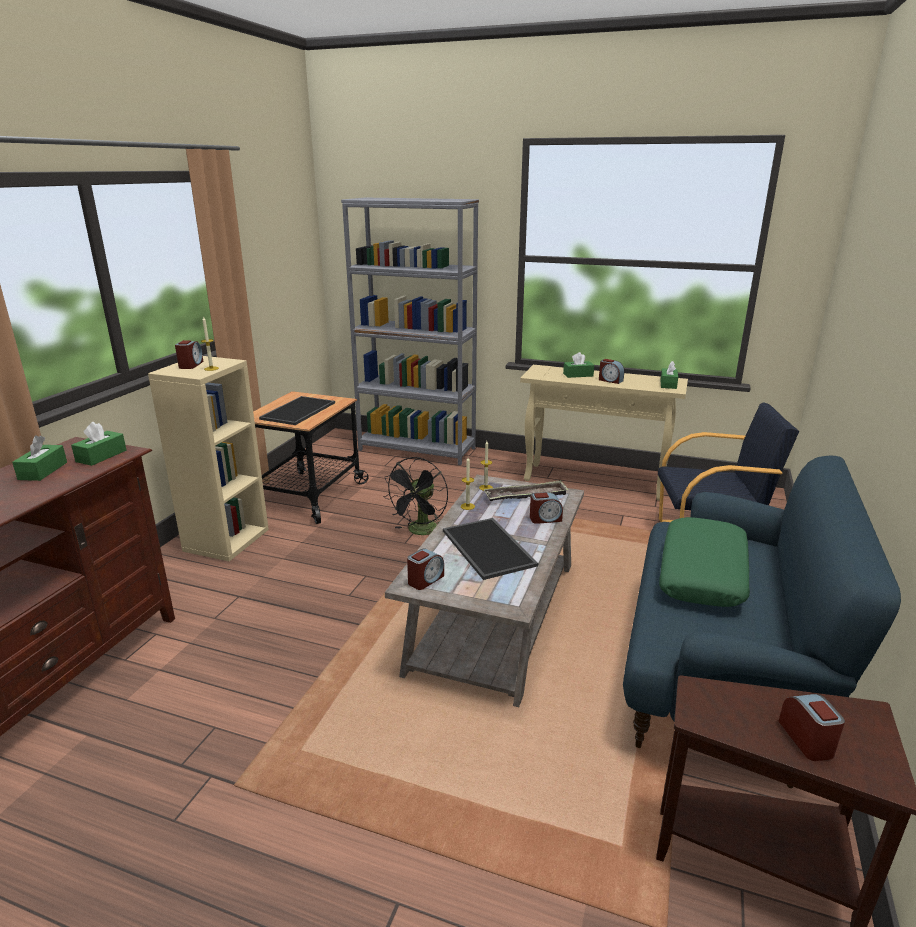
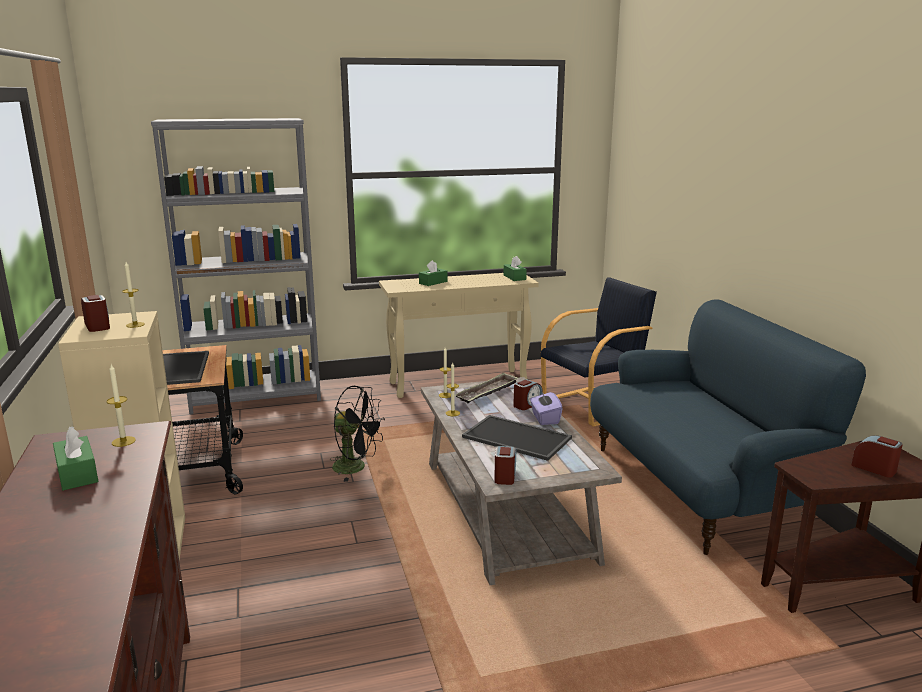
camera: 35 degrees left, 5 degrees down
green tissue box [71,422,126,466] -> candle [107,364,136,447]
black fan [383,457,448,535] -> black fan turned 60 degrees counterclockwise [330,386,385,482]
alarm clock [599,359,624,384] -> none
green pillow [659,517,750,607] -> none
none -> purple tissue box [530,390,563,425]

